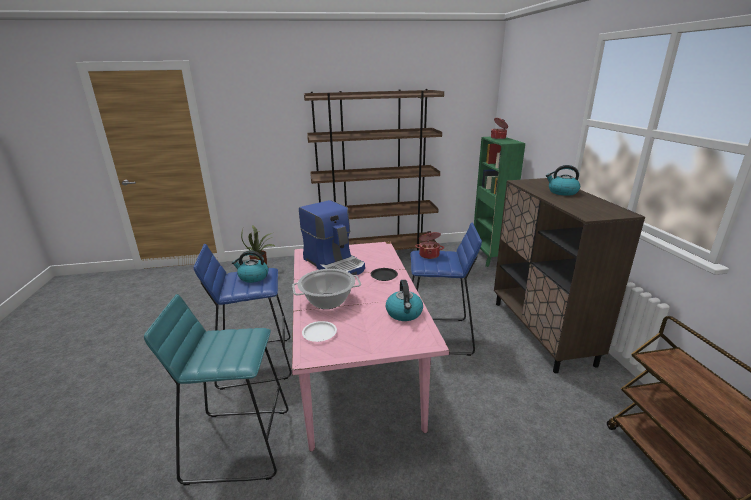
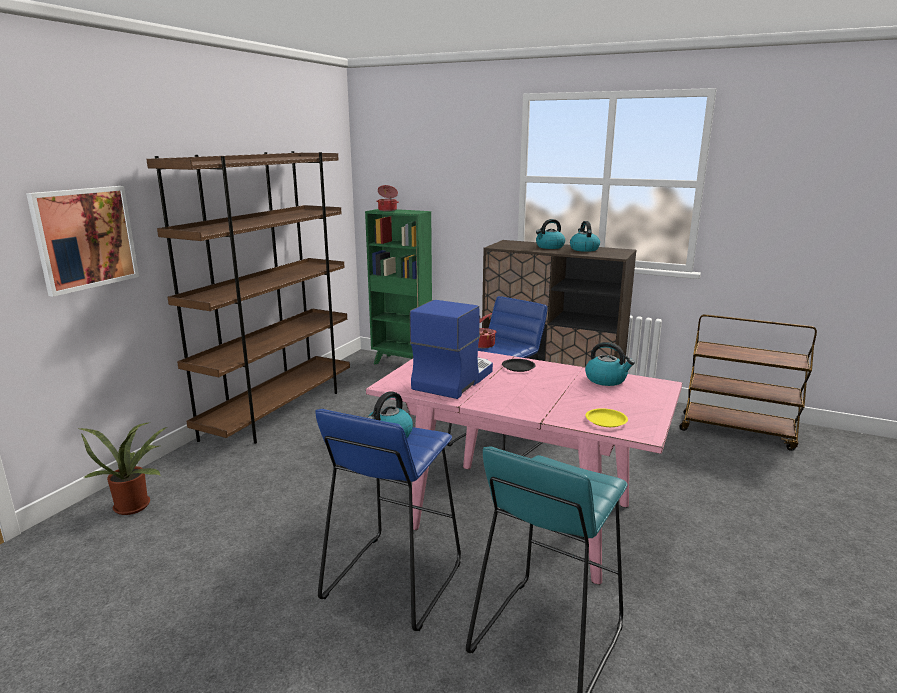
camera: 55 degrees left, 5 degrees down
cooking pot [292,269,361,309] -> none
coffee machine [299,200,365,275] -> coffee machine turned 60 degrees counterclockwise [410,300,493,399]
white plate [302,321,337,342] -> yellow plate [586,408,628,427]
none -> picture [26,186,139,297]
none -> kettle [570,221,600,252]

